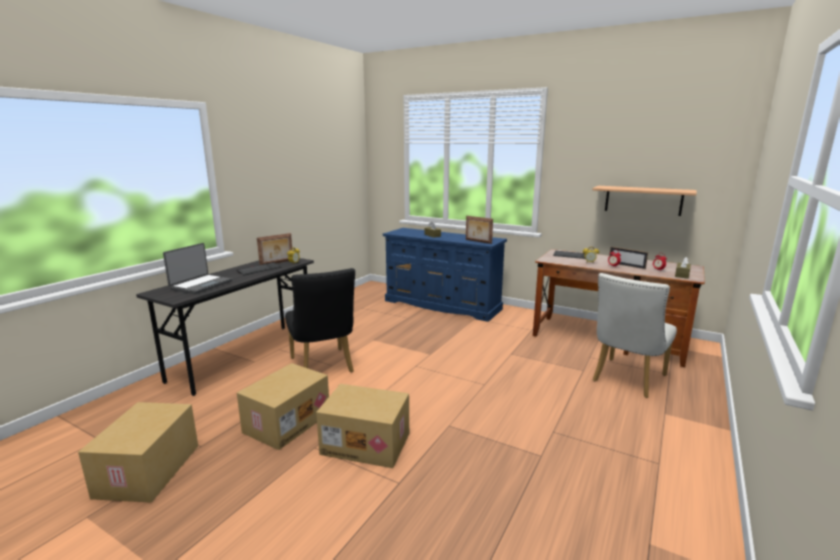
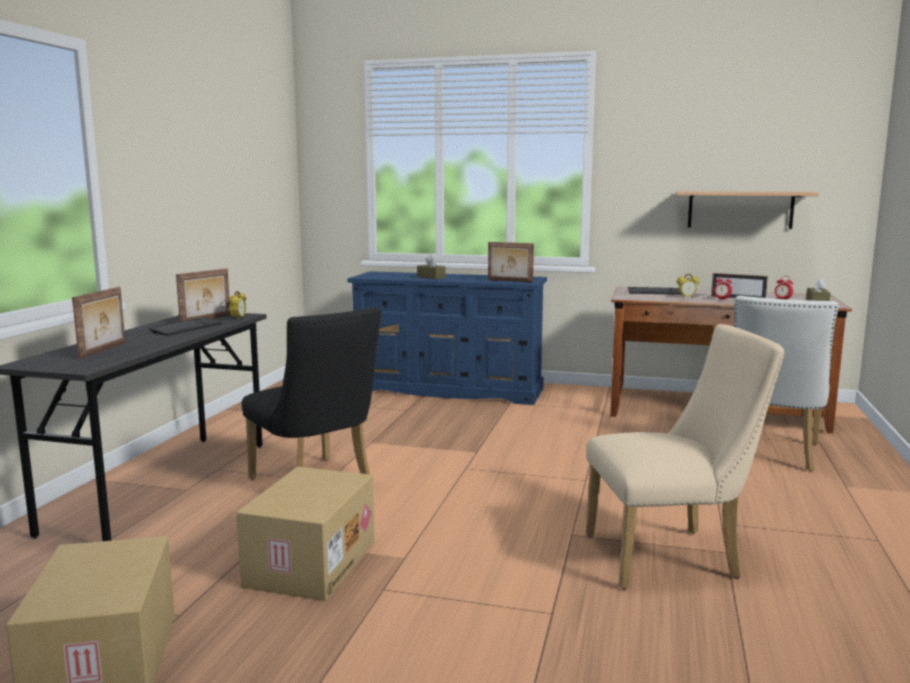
camera: 15 degrees left, 5 degrees down
laptop [163,243,232,294] -> picture frame [72,287,125,359]
cardboard box [316,384,409,468] -> none
none -> beige chair [586,324,785,589]

